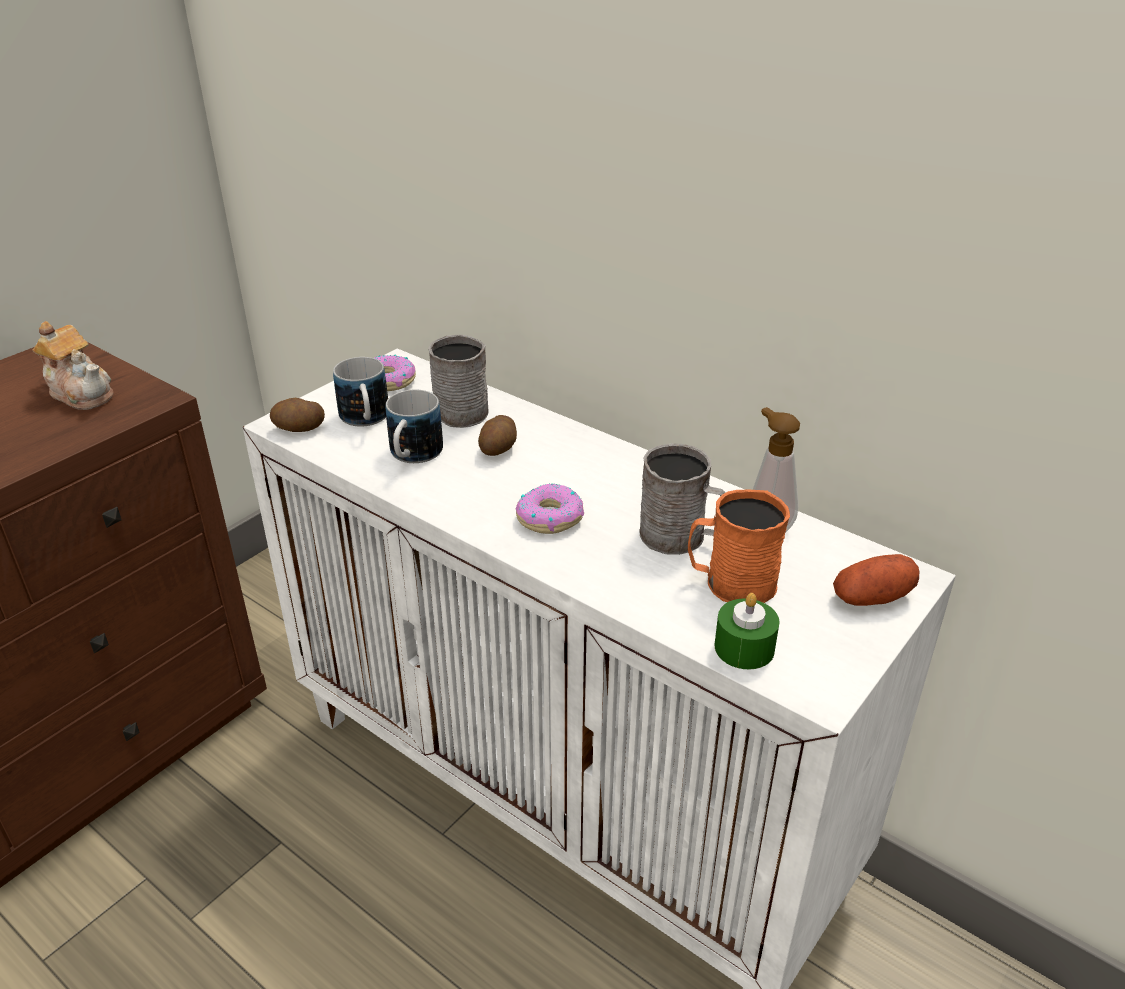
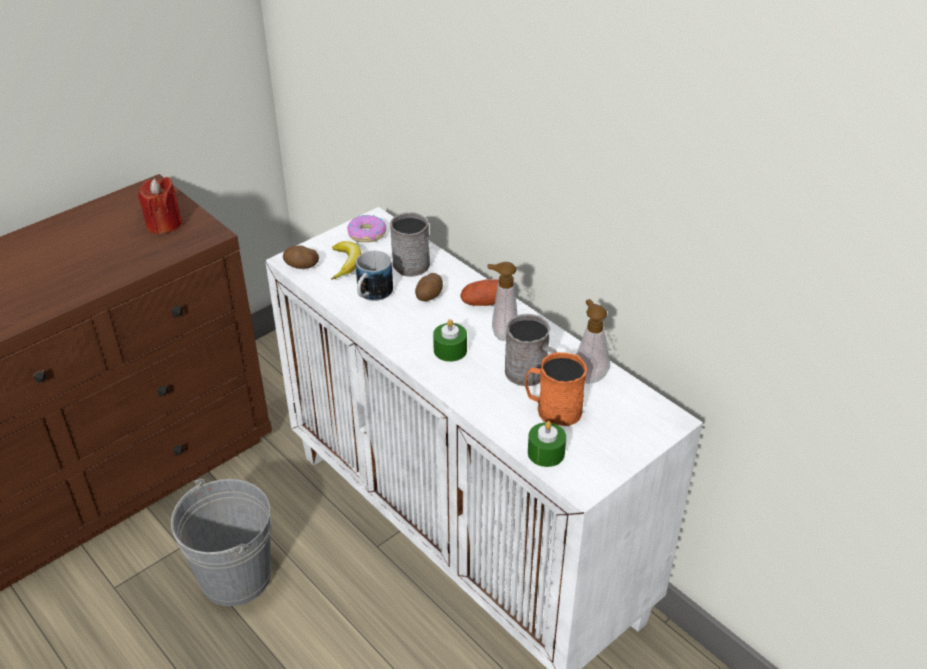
camera: 10 degrees right, 5 degrees up
teapot [32,321,113,410] -> red candle [138,177,183,235]
mug [333,357,388,426] -> banana [331,241,362,280]
donut [516,483,584,534] -> green candle [433,319,467,362]
potato [833,554,919,606] -> potato moved to [460,279,499,306]
none -> grey bucket [171,479,272,606]
none -> soap dispenser [487,262,518,341]

